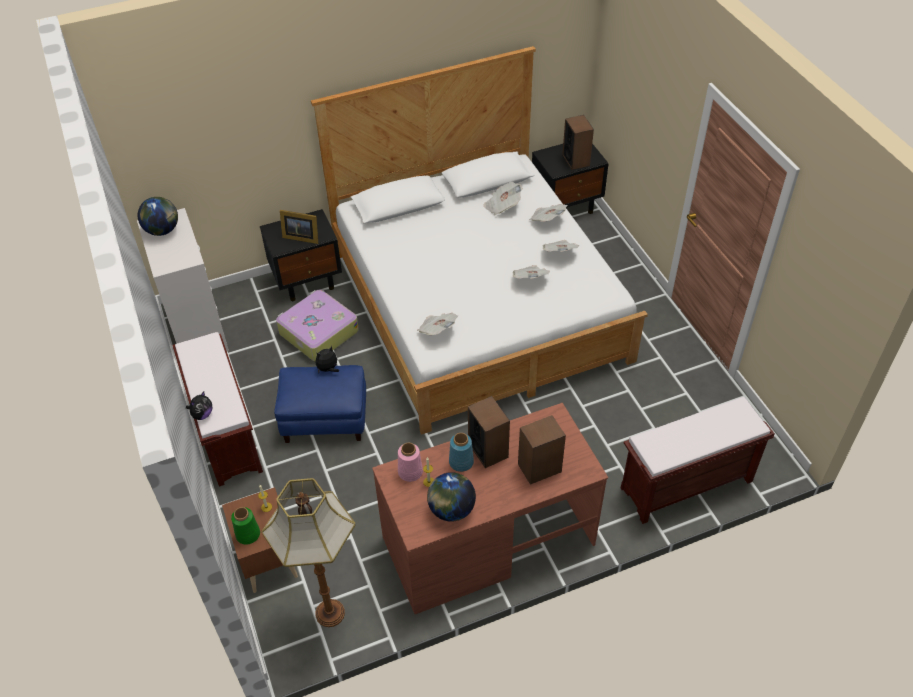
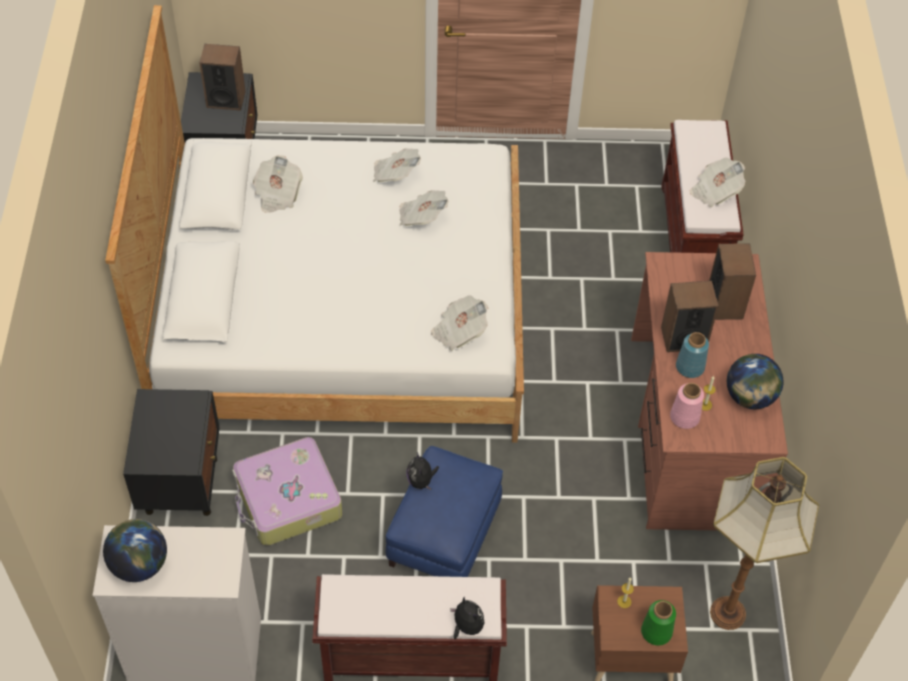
camera: 70 degrees left, 5 degrees up
picture frame [280,210,318,244] -> none
newspaper [529,204,568,222] -> newspaper moved to [690,157,745,207]

